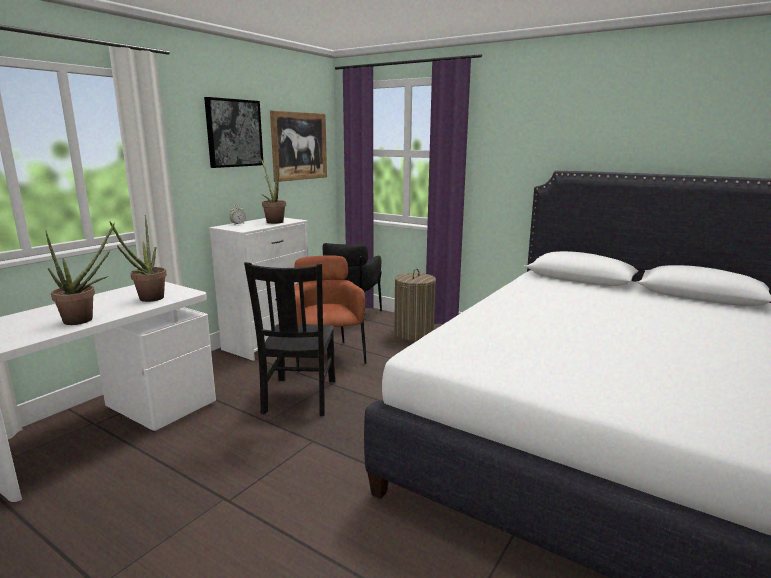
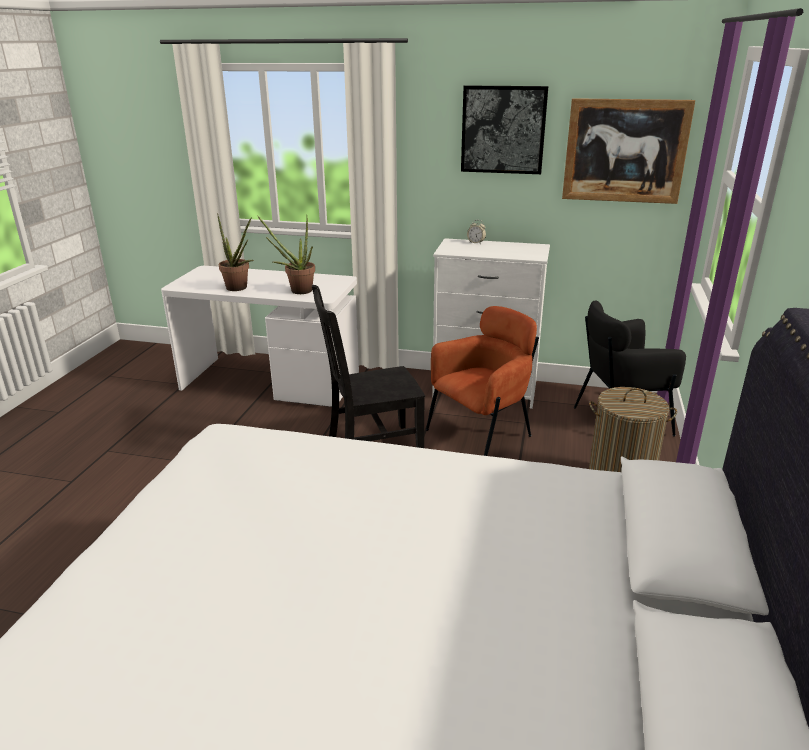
camera: 70 degrees right, 10 degrees up
potted plant [261,159,286,224] -> none

